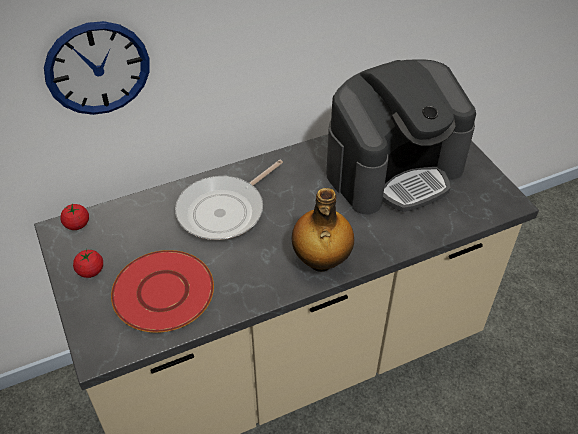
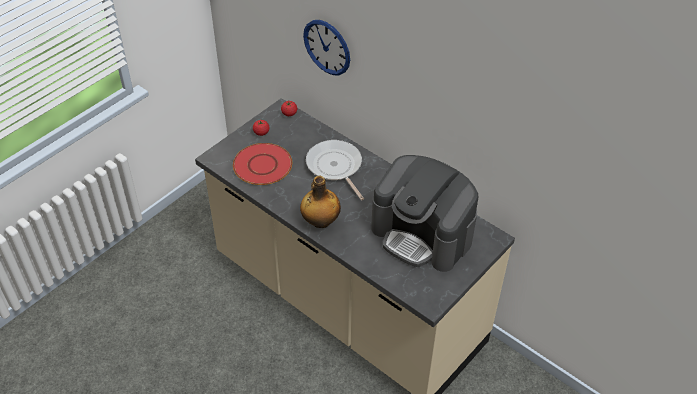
camera: 65 degrees right, 0 degrees up
frying pan [175,160,283,240] -> frying pan turned 45 degrees clockwise [306,140,364,200]

